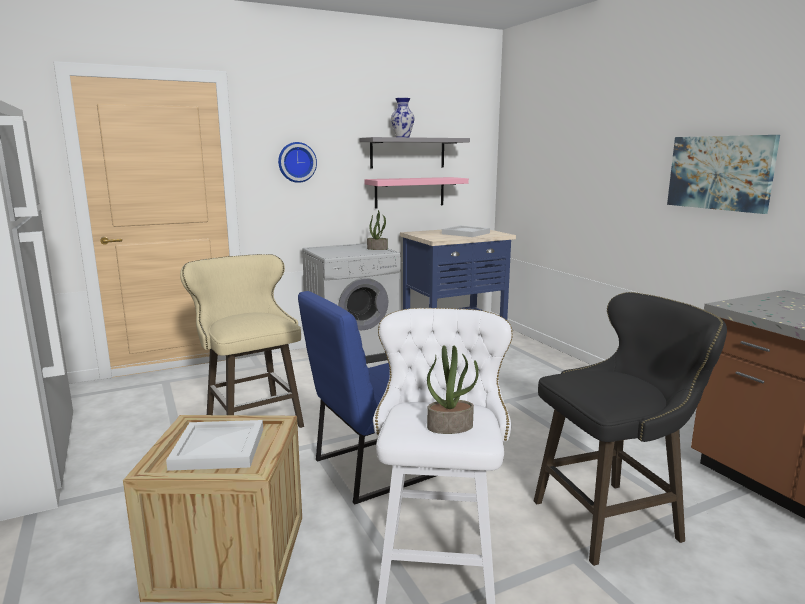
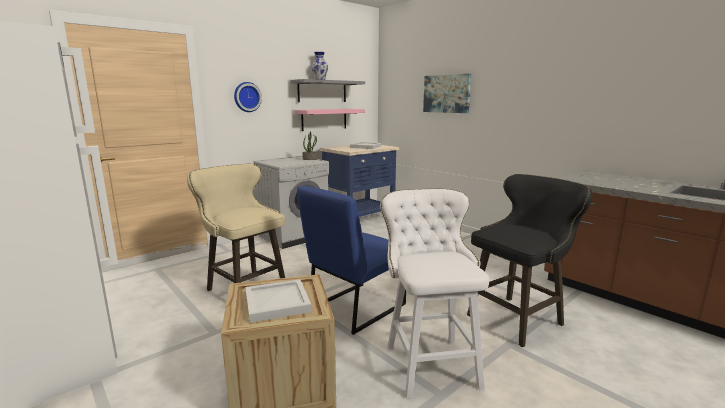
camera: 15 degrees left, 0 degrees up
potted plant [427,345,479,434] -> none
picture [667,135,780,214] -> picture moved to [423,74,471,113]

